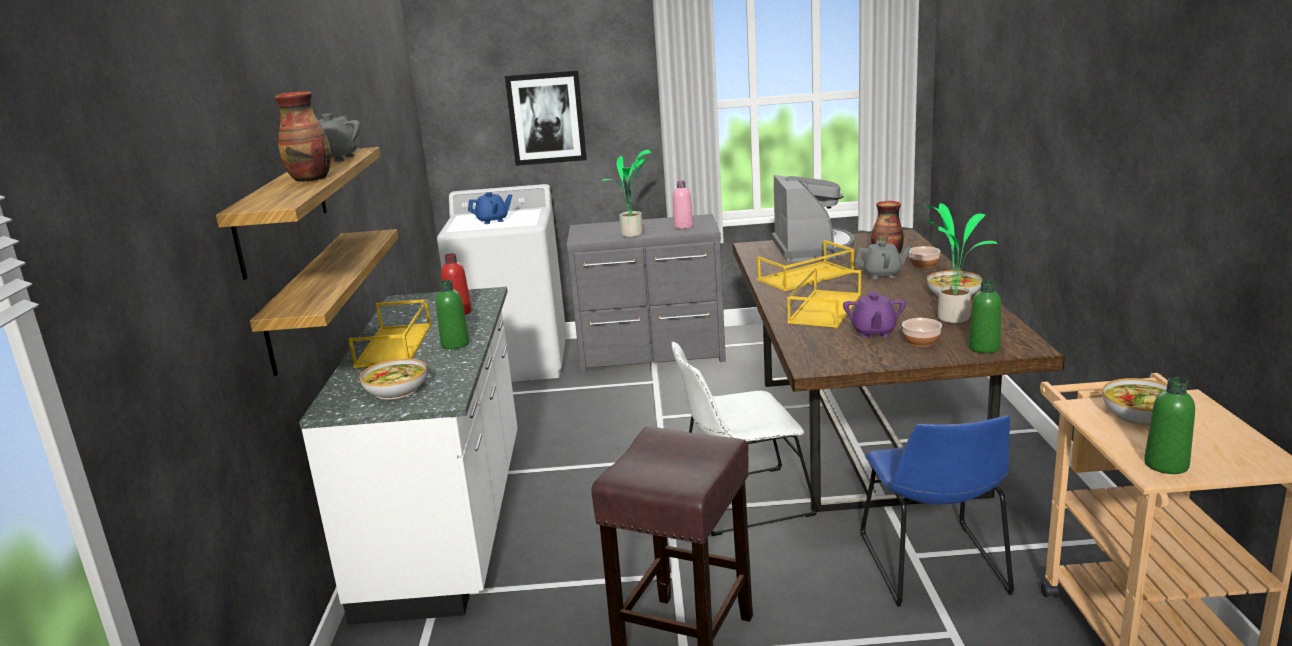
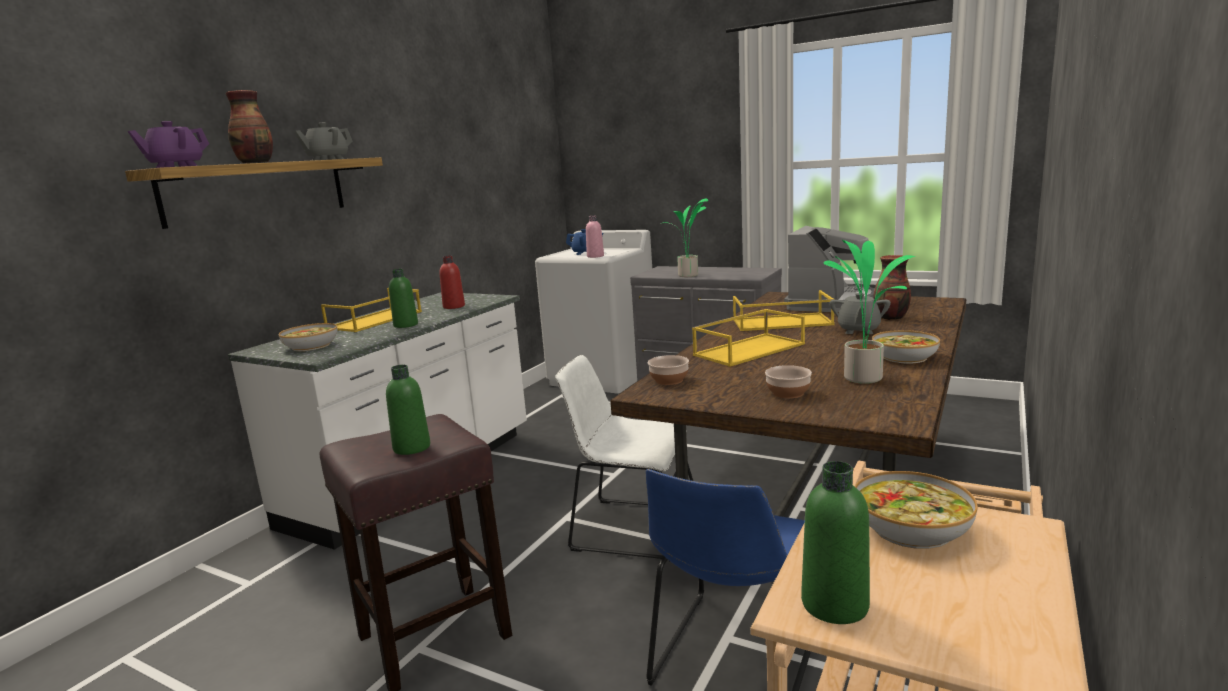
camera: 30 degrees right, 5 degrees down
shelf [250,229,398,376] -> none
picture [505,70,587,166] -> none
pink bottle [673,181,693,229] -> pink bottle moved to [586,216,604,258]
purple teapot [843,291,906,338] -> purple teapot moved to [128,121,209,168]
grey teapot [854,241,911,279] -> grey teapot turned 75 degrees clockwise [829,293,891,334]
bowl [909,246,940,268] -> bowl moved to [648,355,689,385]
green bottle [969,280,1001,353] -> green bottle moved to [386,365,430,455]

